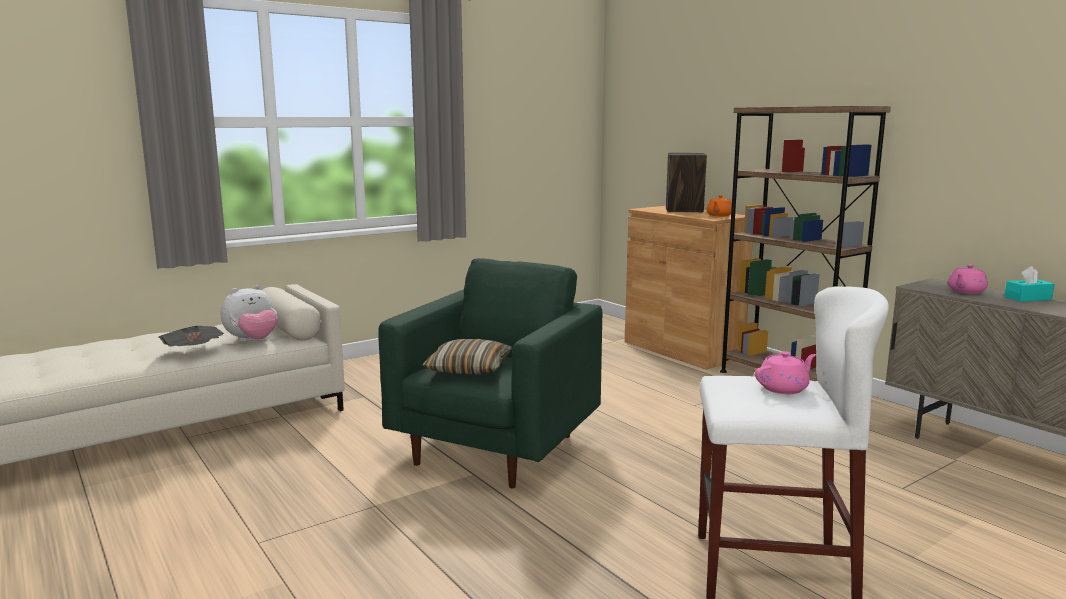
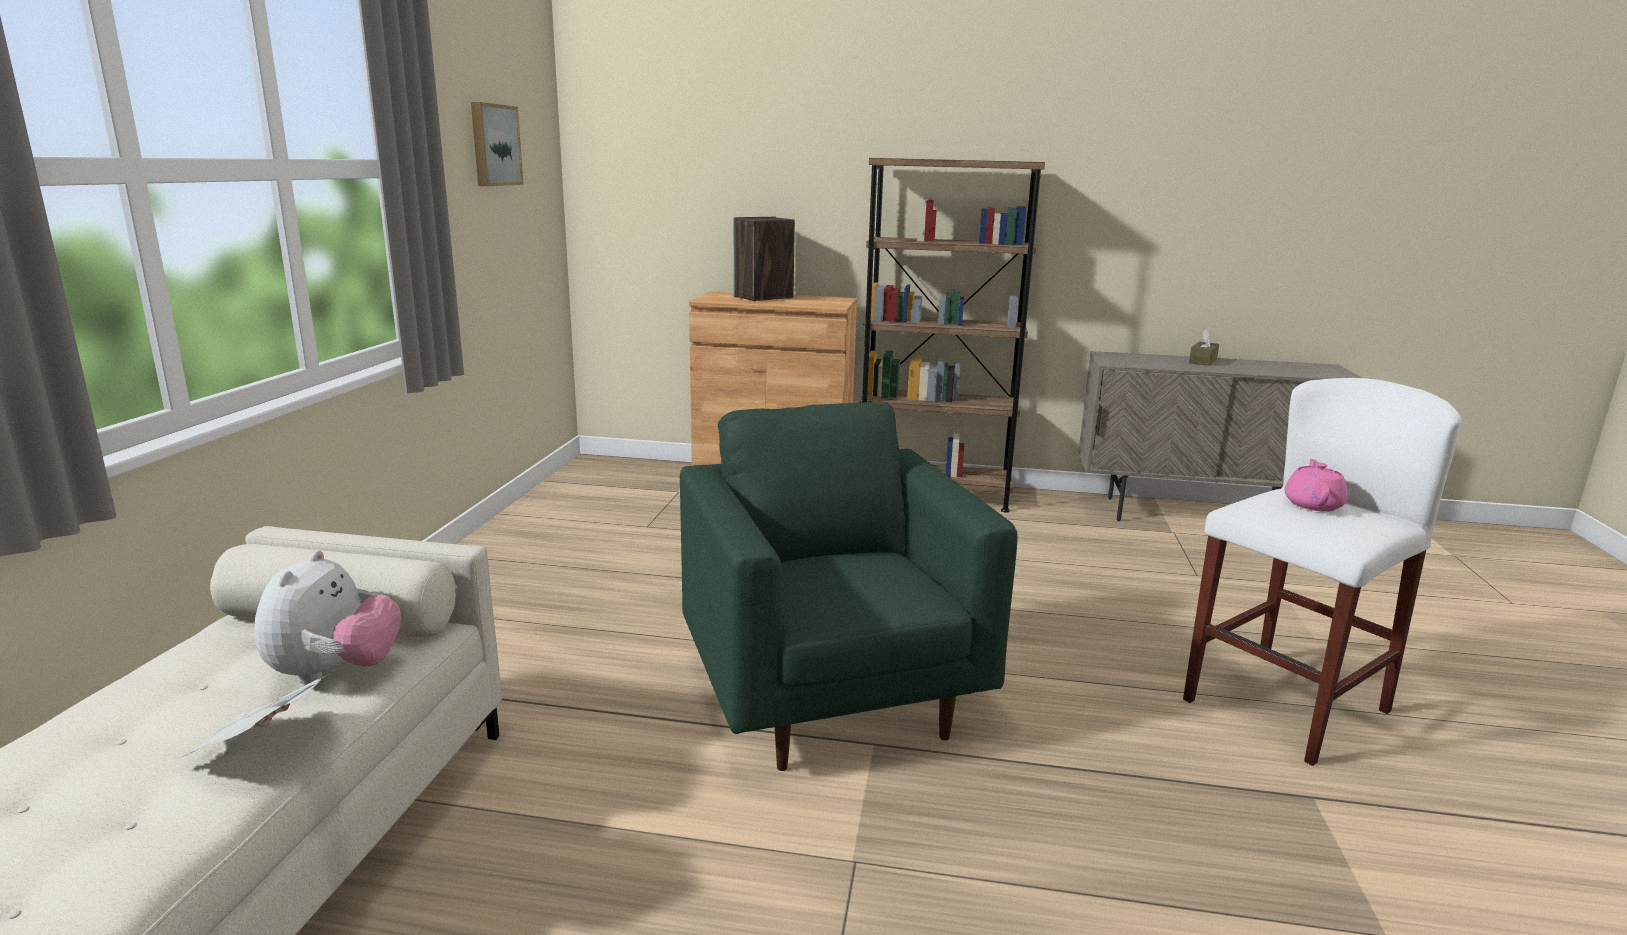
camera: 45 degrees left, 5 degrees up
pillow [423,339,512,374] -> none
orange teapot [707,195,732,216] -> none
pink teapot [948,264,988,294] -> none
turquoise tissue box [1004,266,1055,302] -> brown tissue box [1189,329,1219,366]
none -> picture [471,102,524,186]

